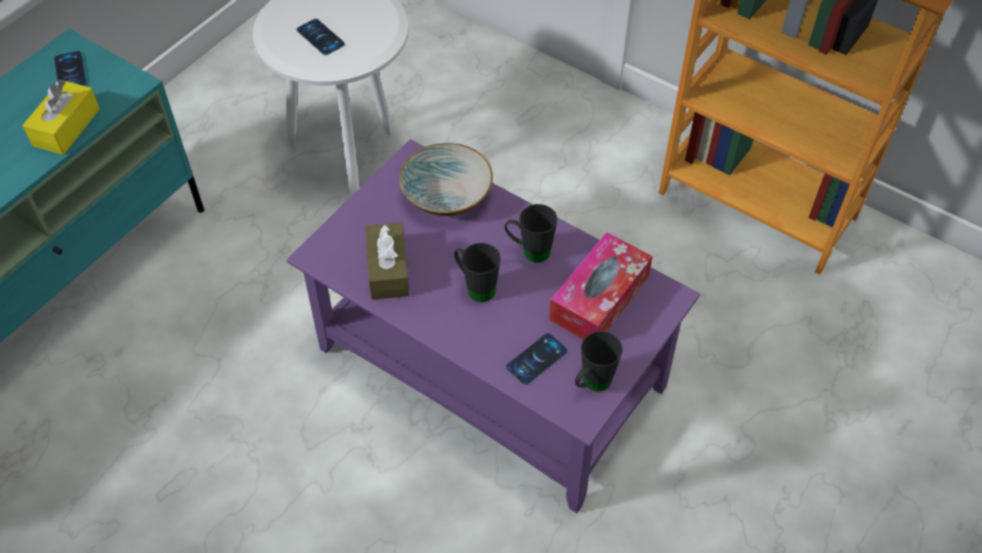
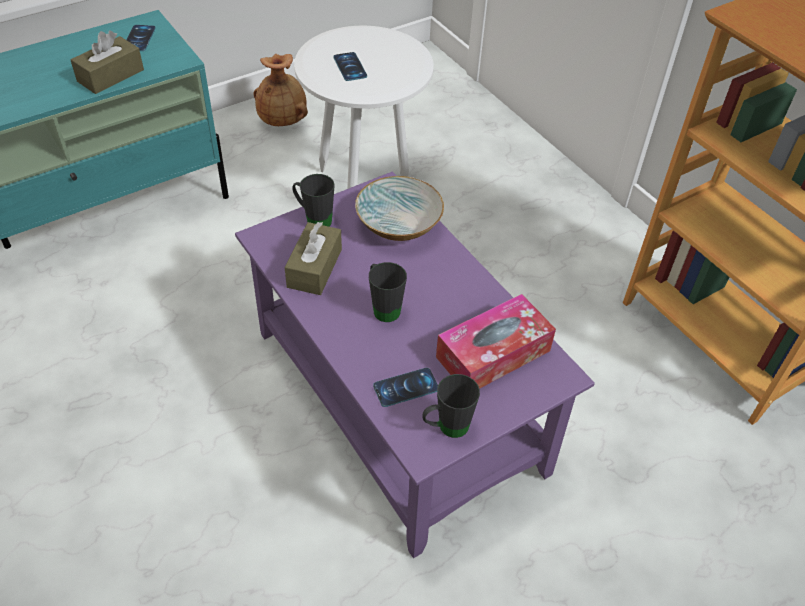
camera: 20 degrees right, 5 degrees down
yellow tissue box [22,80,100,155] -> brown tissue box [71,30,144,94]
black mug [504,204,557,263] -> black mug moved to [292,174,335,227]
none -> brown vase [254,54,308,126]

